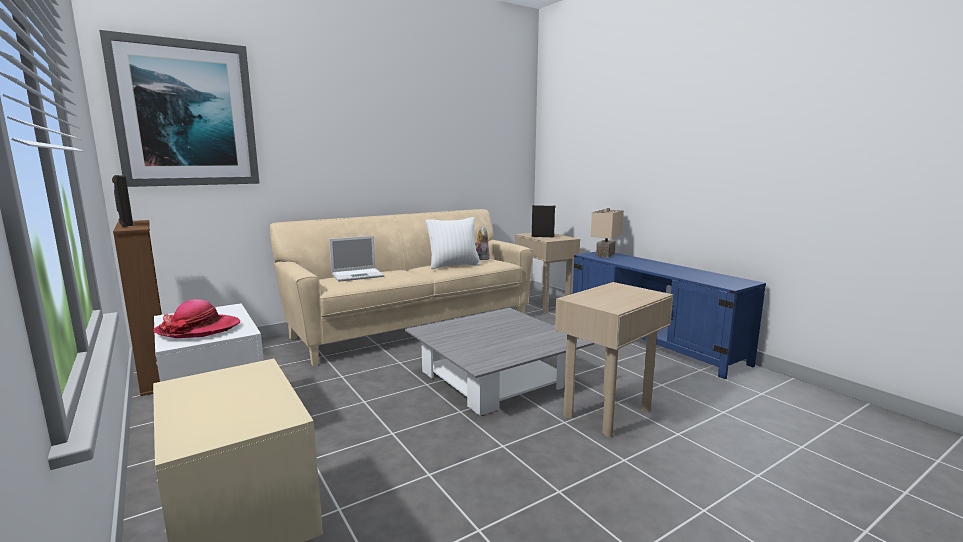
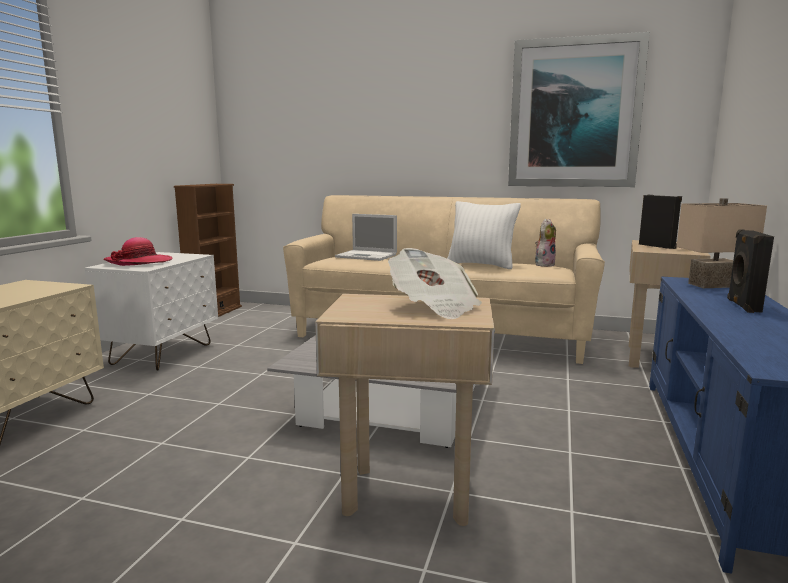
camera: 50 degrees right, 0 degrees up
picture [99,30,259,187] -> picture moved to [508,32,650,187]
black speaker [112,175,133,227] -> black speaker moved to [727,229,774,313]
none -> newspaper [388,248,482,319]

